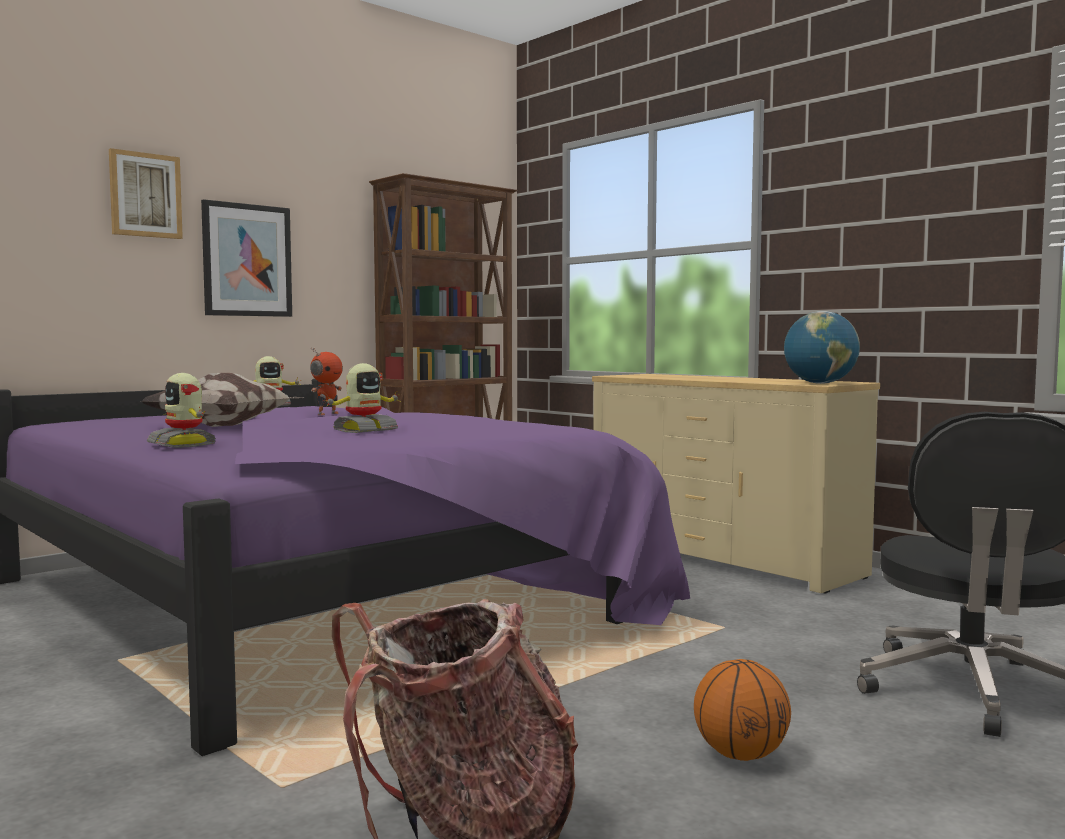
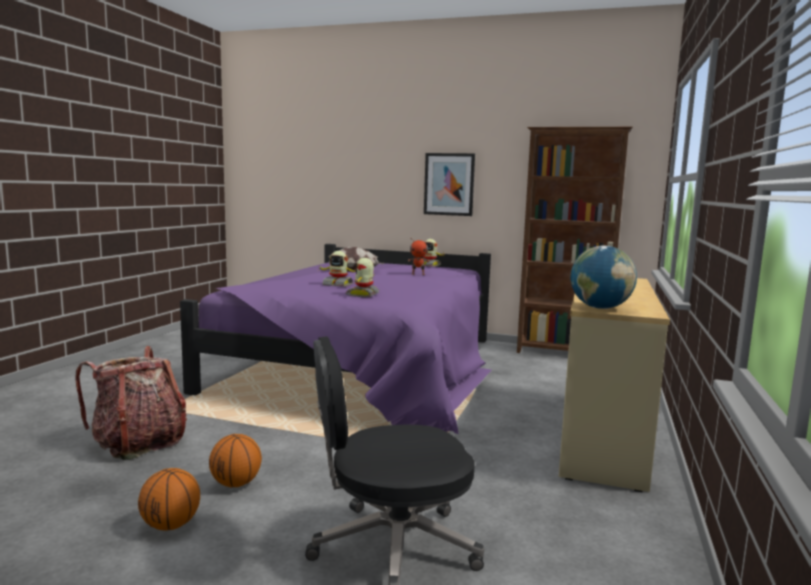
camera: 60 degrees right, 5 degrees up
picture [109,148,183,239] -> none
toy robot [147,373,216,448] -> toy robot moved to [346,258,379,297]
none -> basketball [138,468,200,531]

